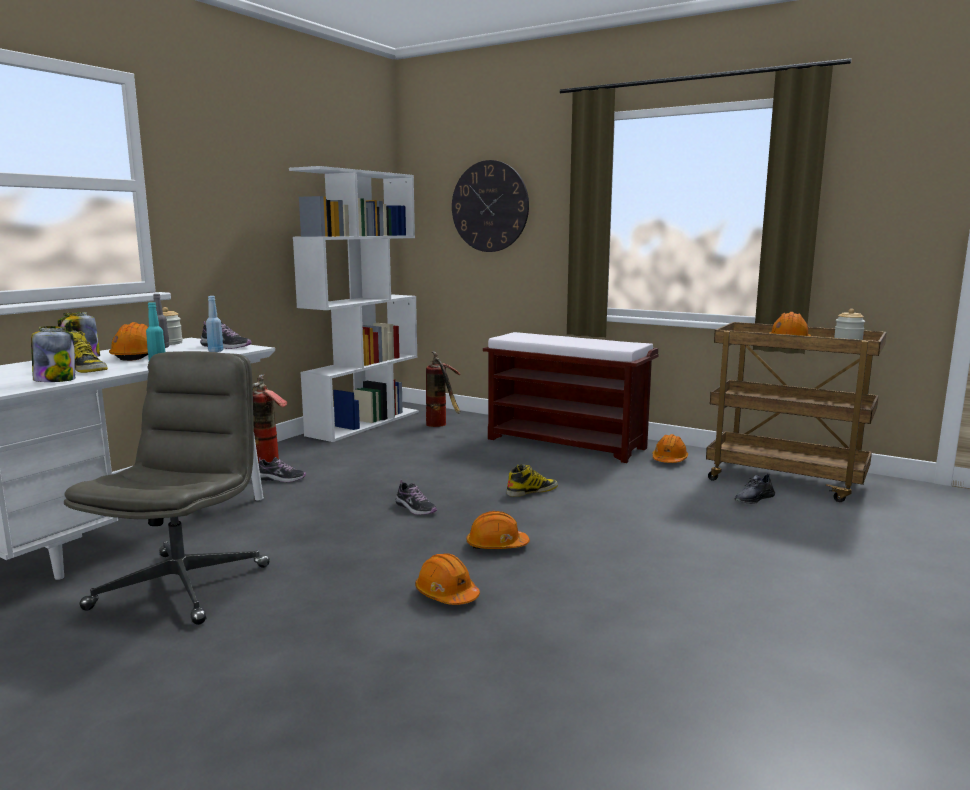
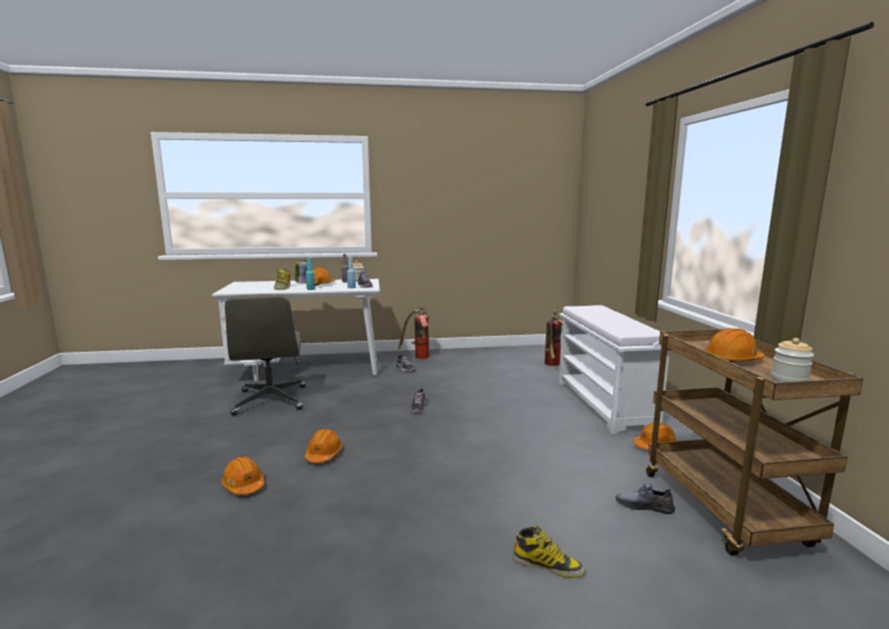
camera: 50 degrees right, 0 degrees up
jar [31,326,75,382] -> none
grey office chair [64,351,270,625] -> grey office chair turned 105 degrees clockwise [225,294,306,415]
white bookcase [289,166,419,442] -> none
wall clock [452,160,529,252] -> none
orange hard hat [467,511,530,549] -> orange hard hat moved to [221,456,265,495]
brown bench [483,332,659,463] -> white bench [559,305,670,434]
boot [506,464,558,497] -> boot moved to [513,526,586,578]

